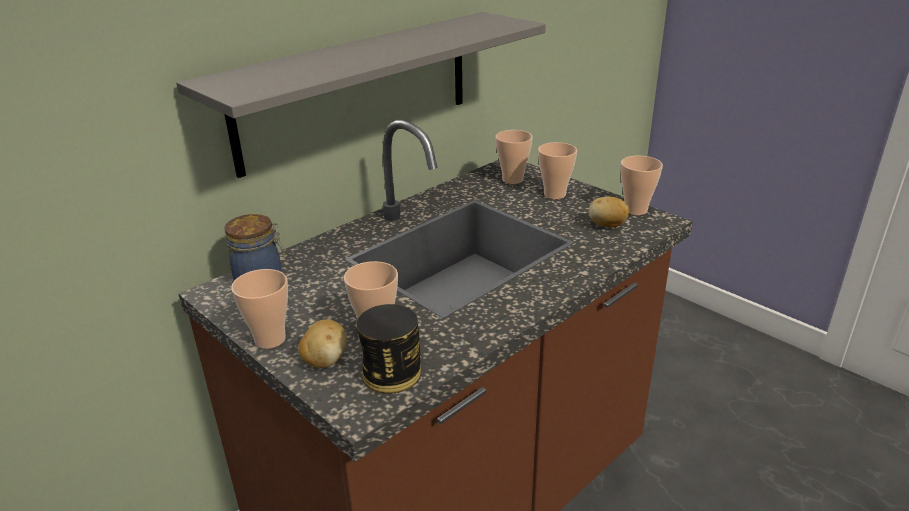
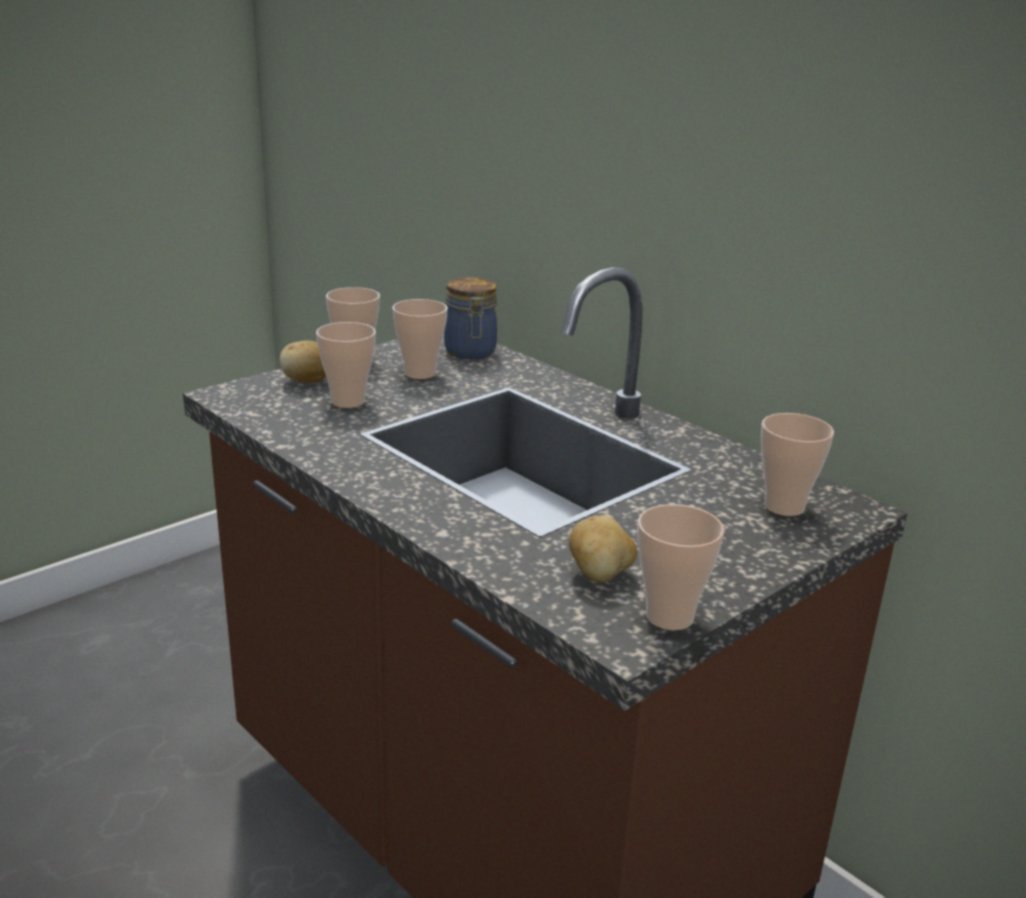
camera: 90 degrees right, 5 degrees down
grey shelf [176,12,546,178] -> none
can [357,304,421,394] -> none
cup [538,142,577,199] -> cup moved to [392,299,448,379]

